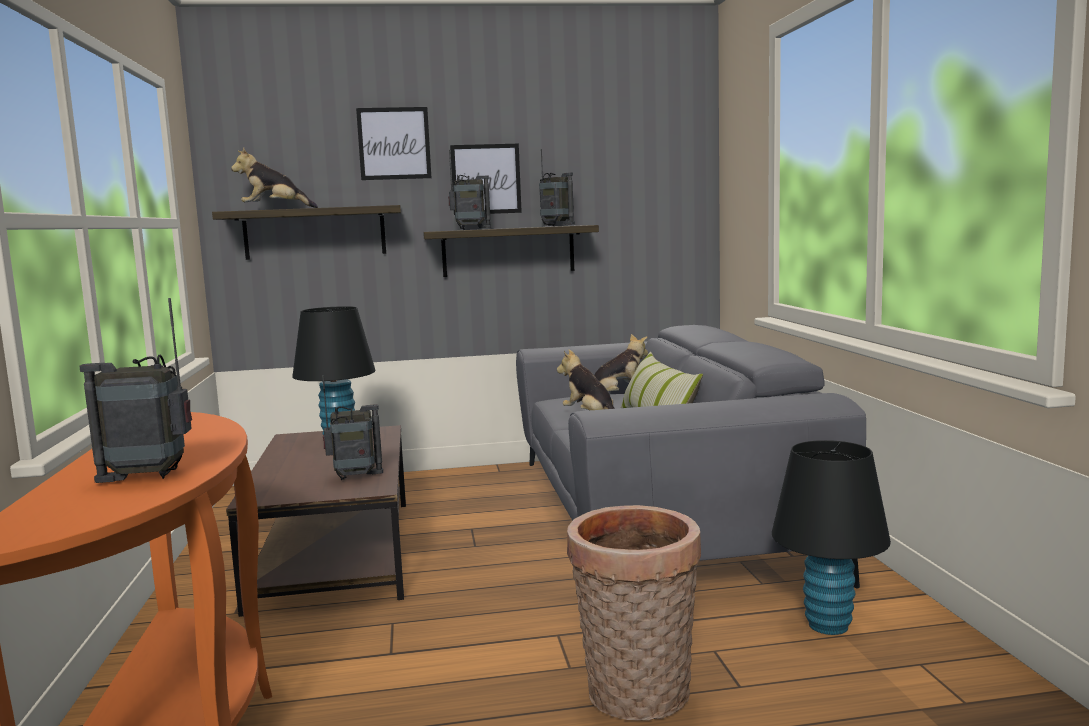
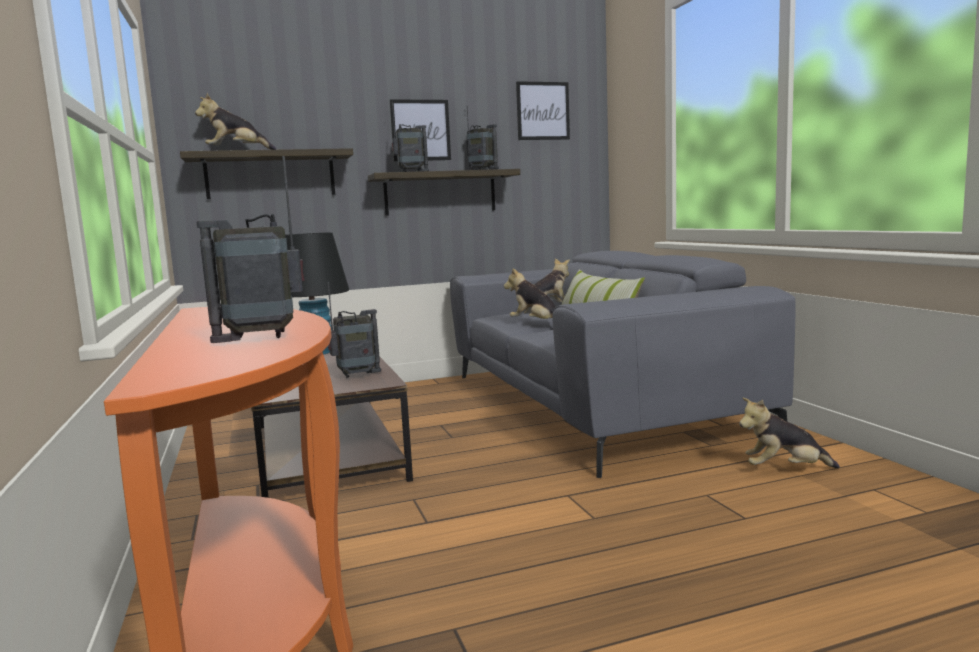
camera: 10 degrees left, 0 degrees up
picture [356,107,431,180] -> picture moved to [516,81,570,140]
basket [567,505,701,721] -> none
black table lamp [772,440,891,635] -> plush toy [739,397,840,468]

